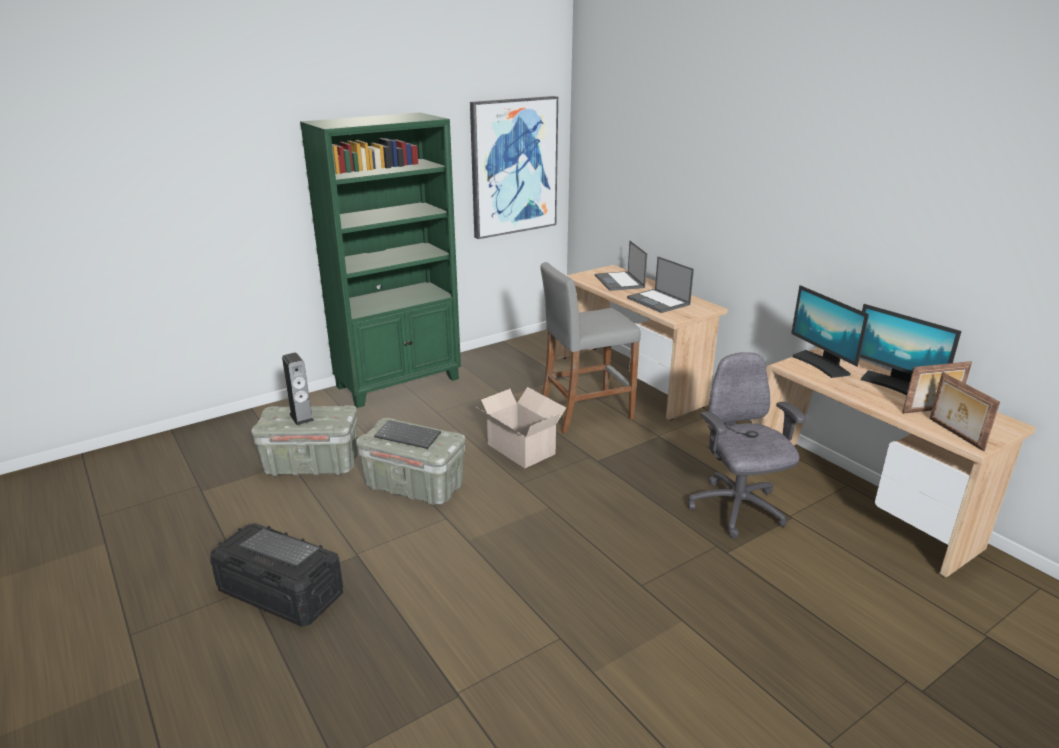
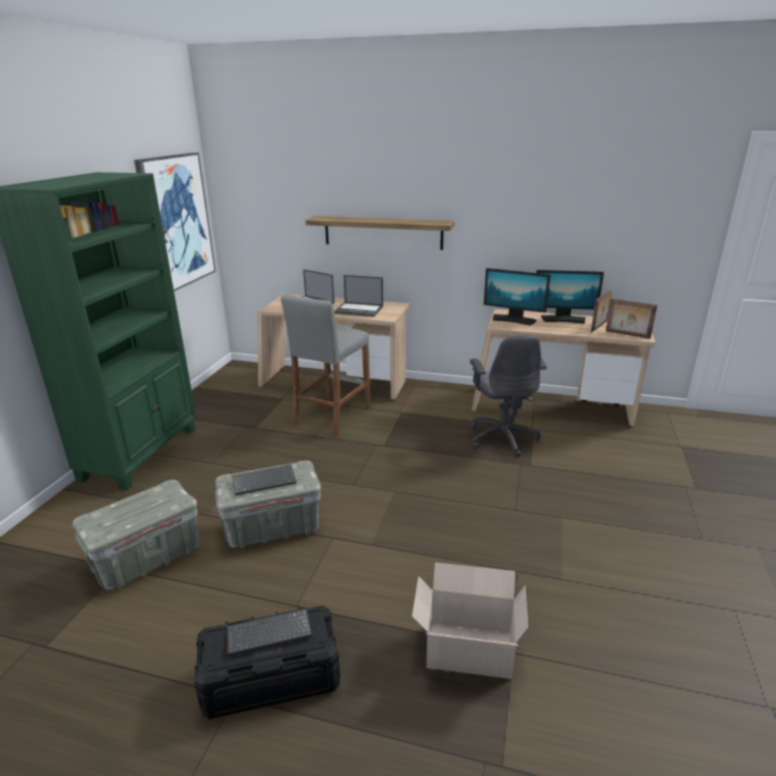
camera: 40 degrees left, 0 degrees up
speaker [282,353,314,425] -> none
cardboard box [477,387,566,468] -> cardboard box moved to [412,562,528,679]
grey office chair [688,352,806,538] -> grey office chair turned 135 degrees counterclockwise [470,335,547,457]
none -> shelf [305,216,455,250]

